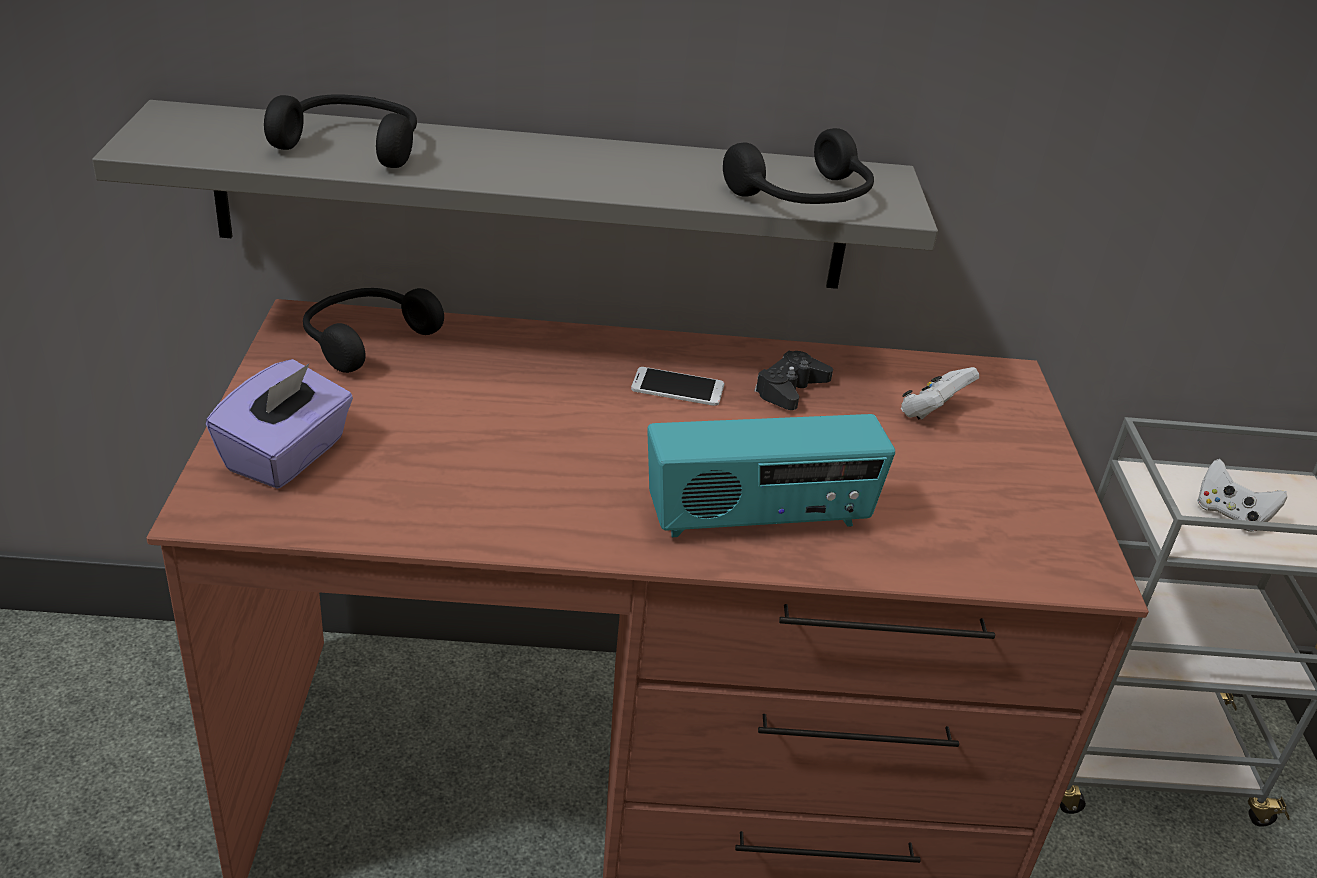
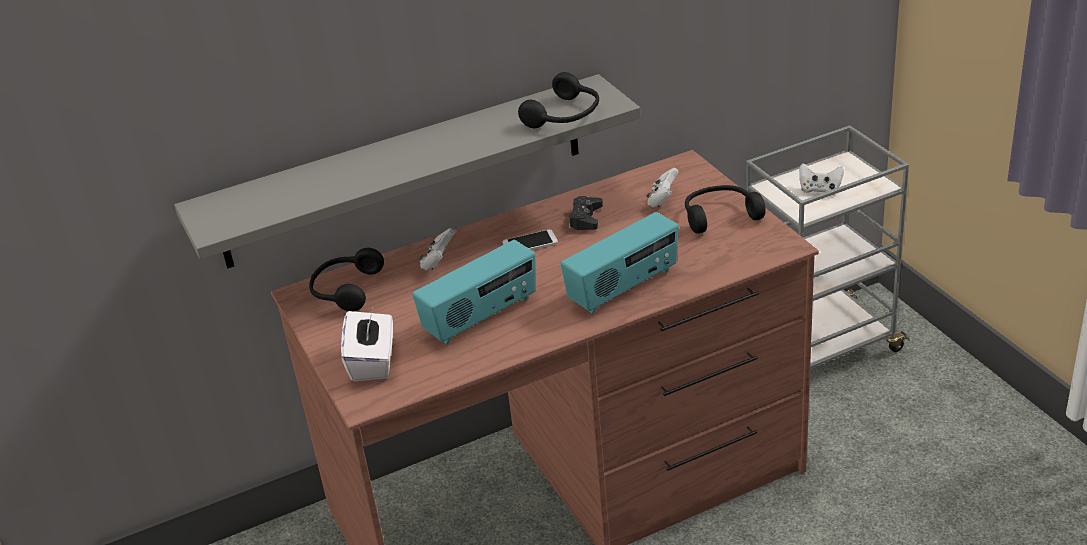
camera: 20 degrees left, 0 degrees up
purple tissue box [206,359,353,489] -> white tissue box [341,306,393,382]
black headphones [264,94,417,168] -> black headphones moved to [685,185,766,233]
none -> radio [412,240,536,344]
none -> white game controller [419,228,455,271]

